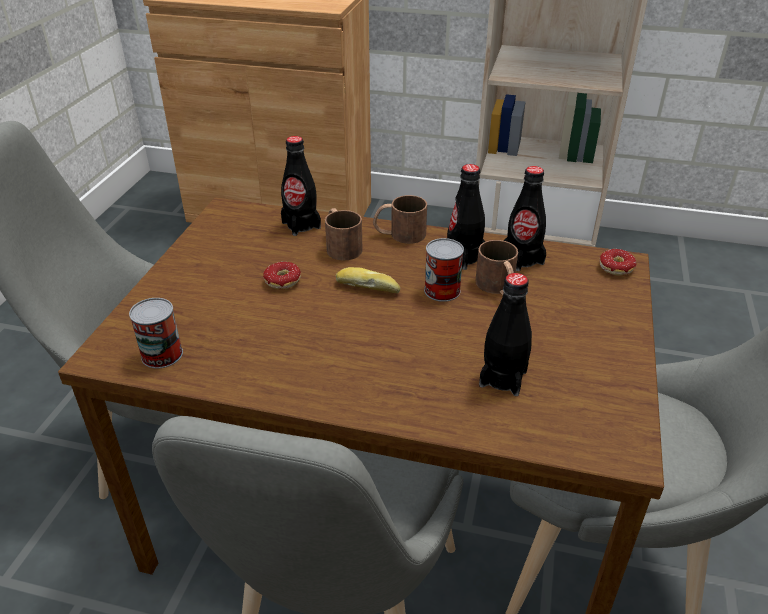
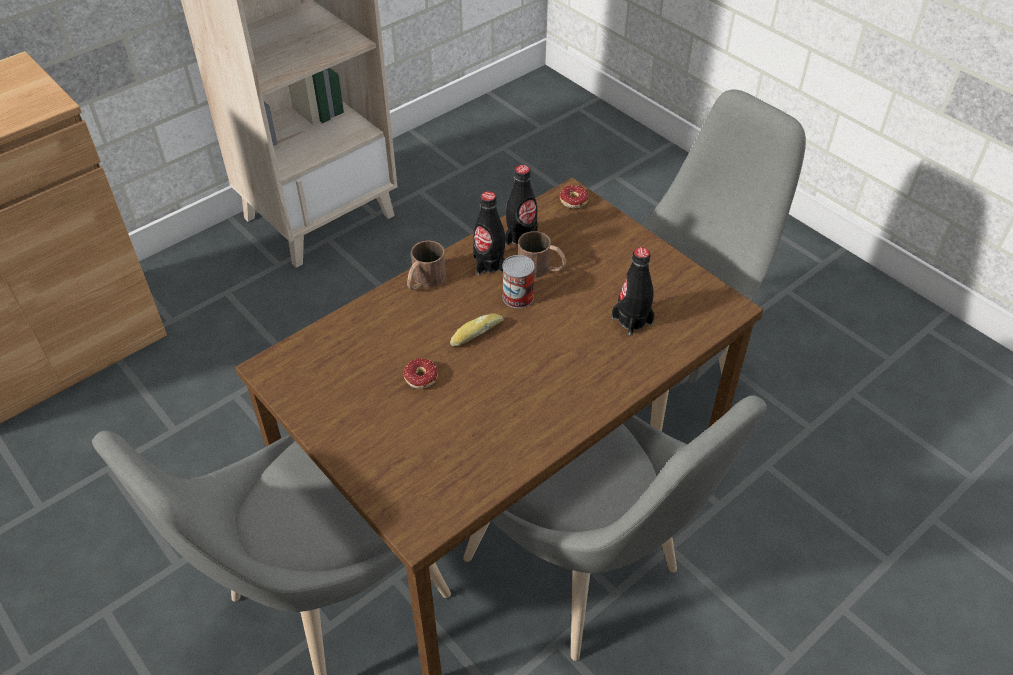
camera: 55 degrees left, 10 degrees up
can [129,298,183,368] -> none
black bottle [281,136,321,236] -> none
brown mug [325,208,363,261] -> none

